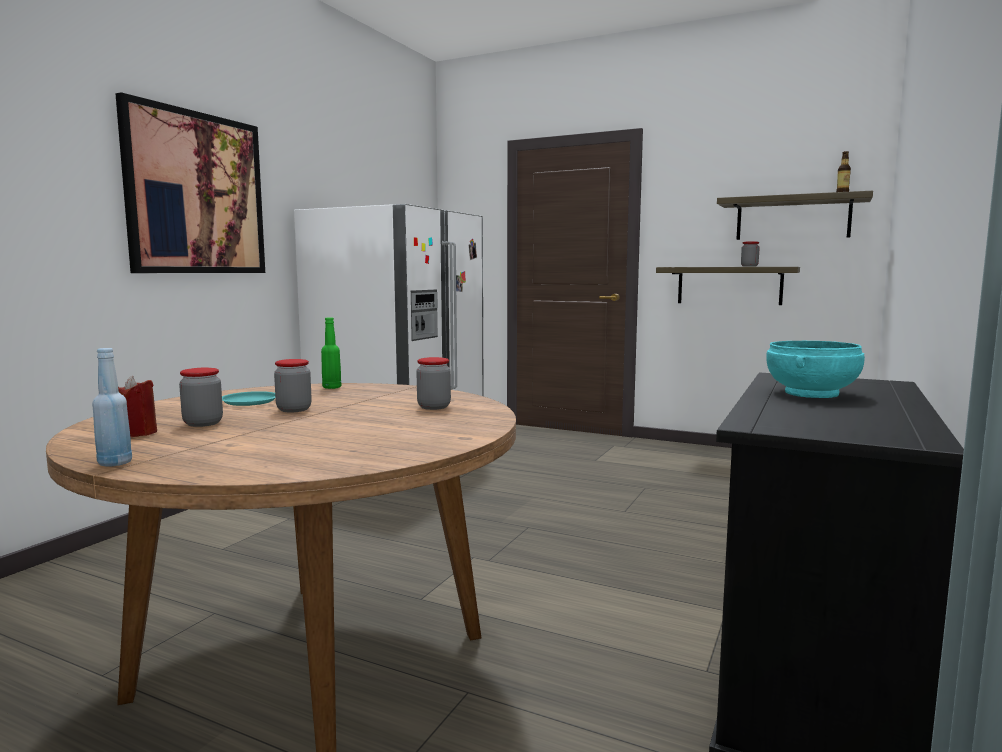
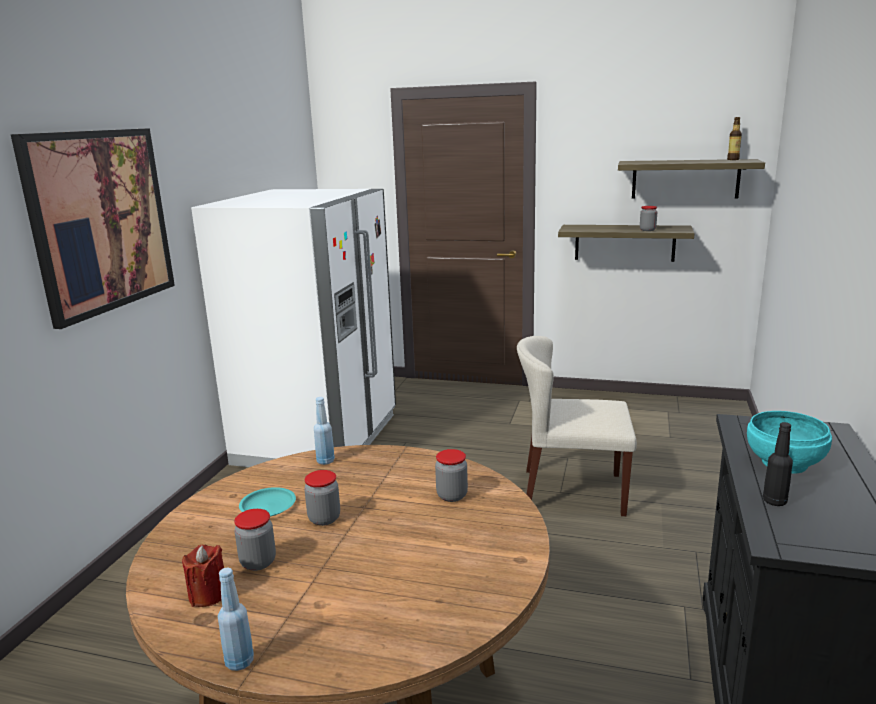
camera: 10 degrees left, 10 degrees up
green bottle [321,318,341,389] -> blue bottle [314,397,335,465]
none -> beige chair [517,336,637,516]
none -> black bottle [763,422,793,506]

